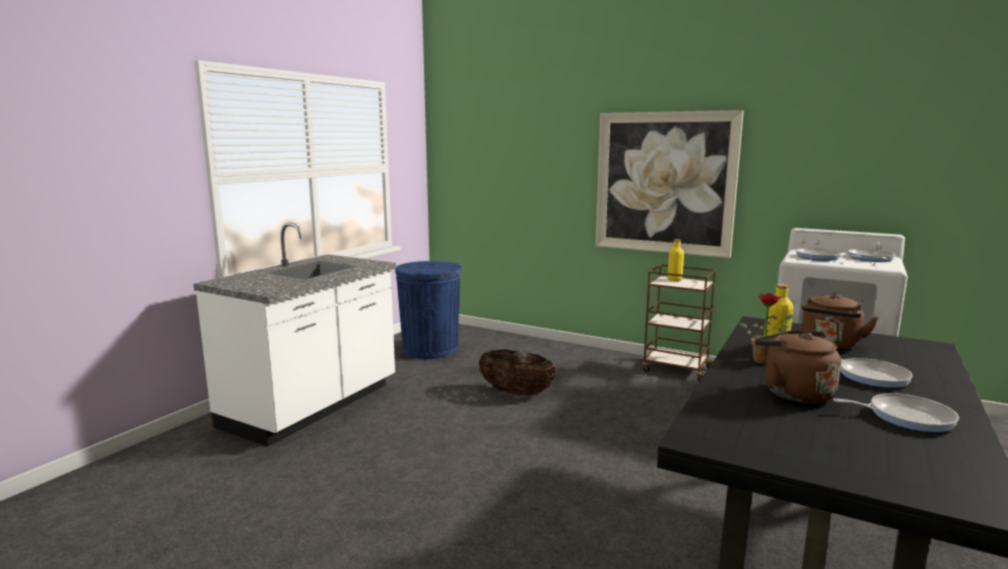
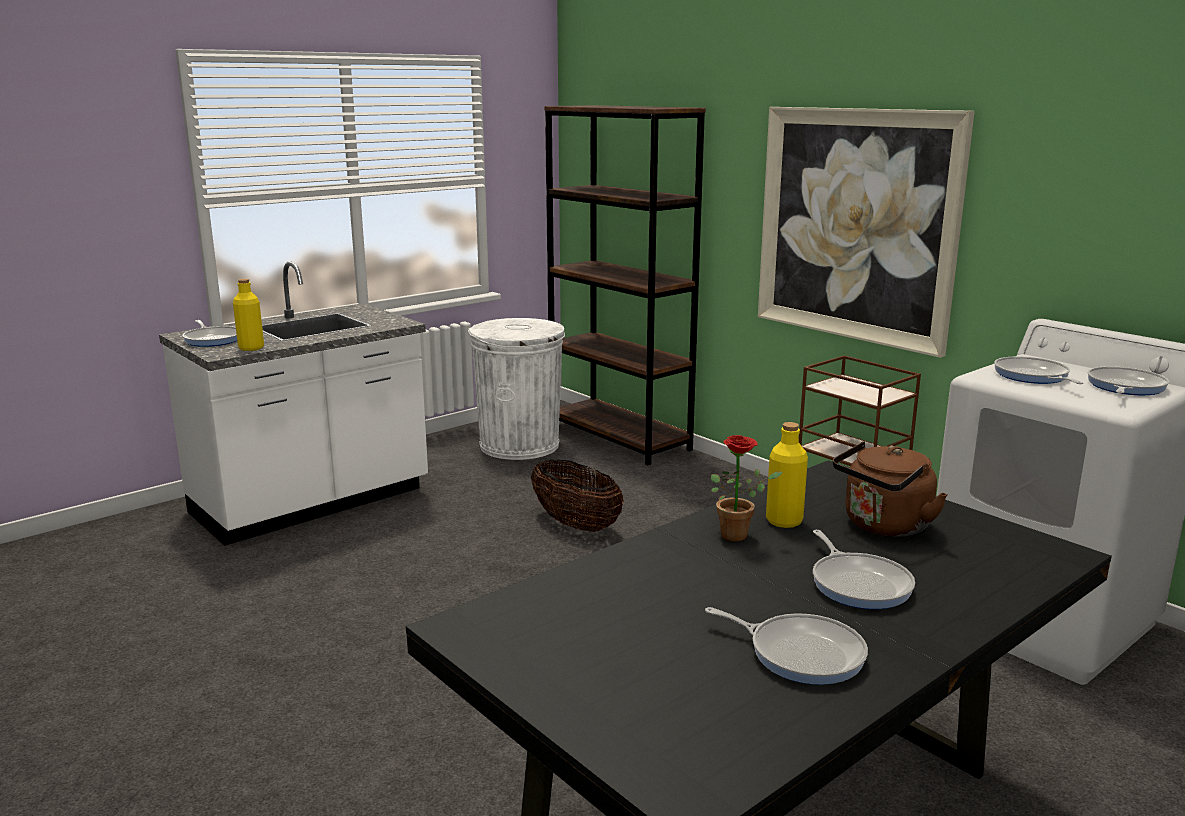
camera: 20 degrees right, 5 degrees up
blue trash can [395,261,462,359] -> white trash can [468,318,565,460]
yellow bottle [667,239,684,281] -> yellow bottle moved to [233,279,264,351]
brown kettle [754,330,841,403] -> none
none -> frying pan [182,320,237,347]
none -> brown bookcase [544,105,706,465]

